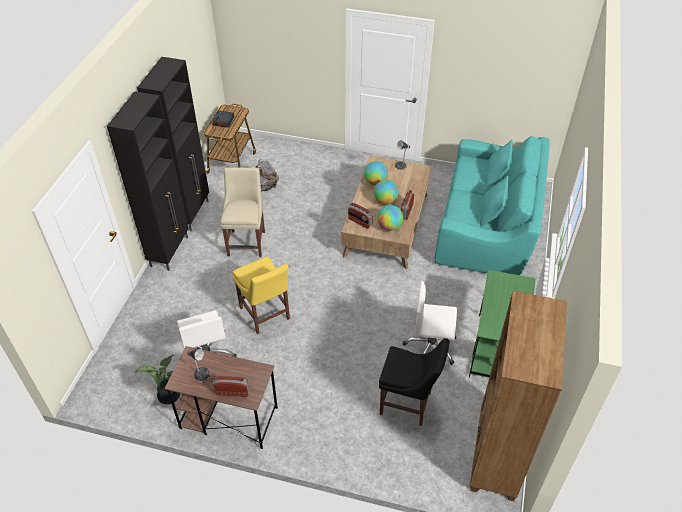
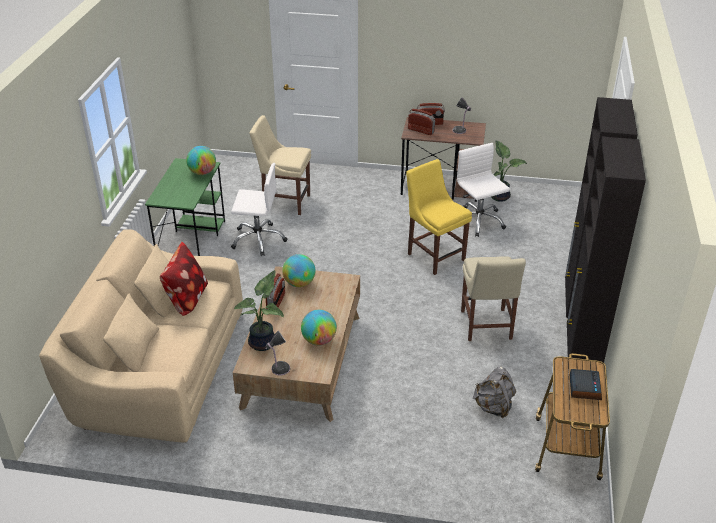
camera: 175 degrees right, 10 degrees down
radio [348,203,373,229] -> radio moved to [408,109,435,135]
globe [374,180,399,205] -> globe moved to [186,146,216,175]
black chair [379,338,449,426] -> beige chair [249,115,311,215]
turquoise sofa [435,136,550,275] -> beige sofa [39,229,243,443]
brown bookcase [470,291,567,501] -> none
none -> pillow [160,242,208,316]
none -> potted plant [234,270,284,351]

